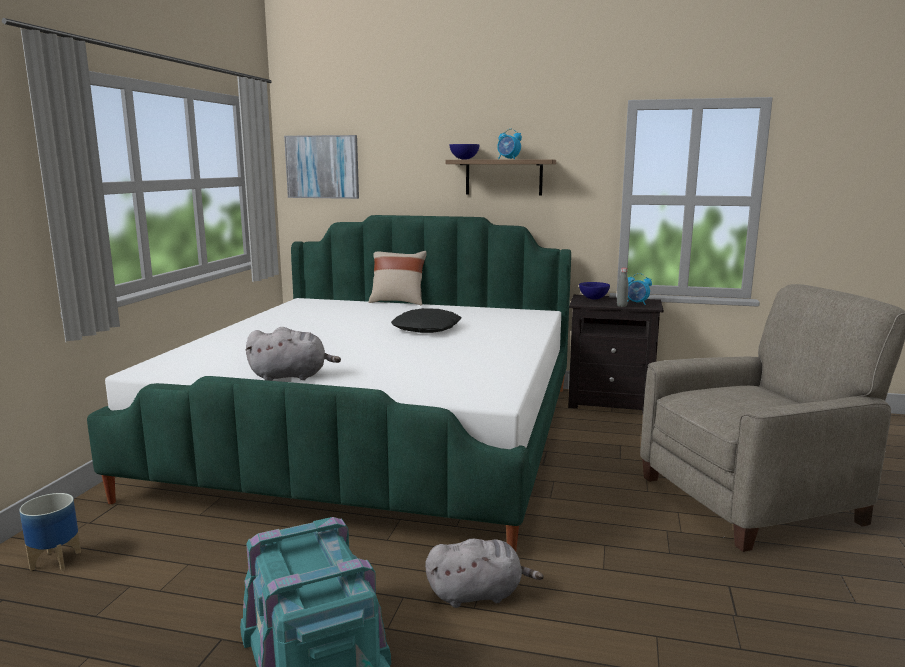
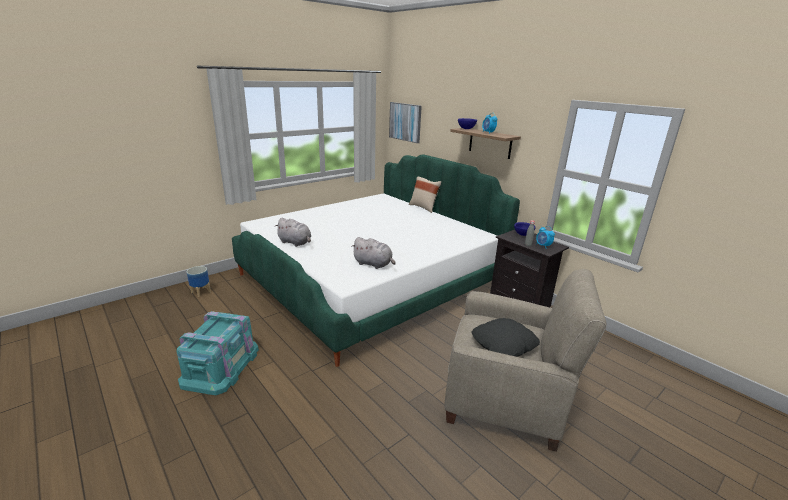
camera: 35 degrees right, 10 degrees up
black pillow [391,308,461,333] -> black pillow moved to [472,318,540,357]
grey plush toy [425,539,544,608] -> grey plush toy moved to [351,237,396,269]

